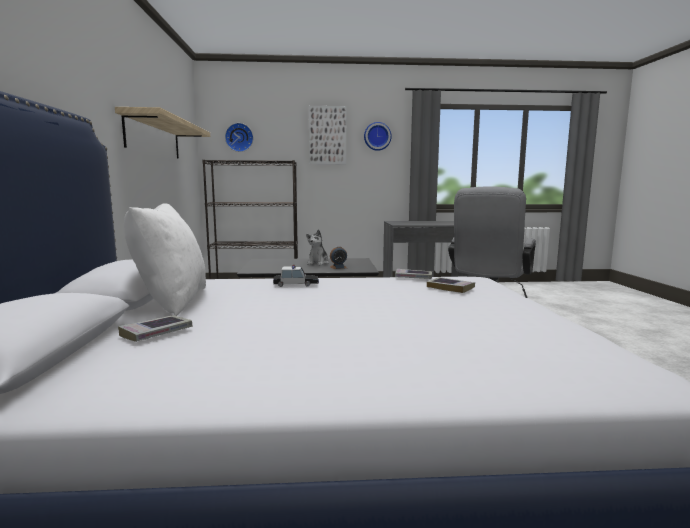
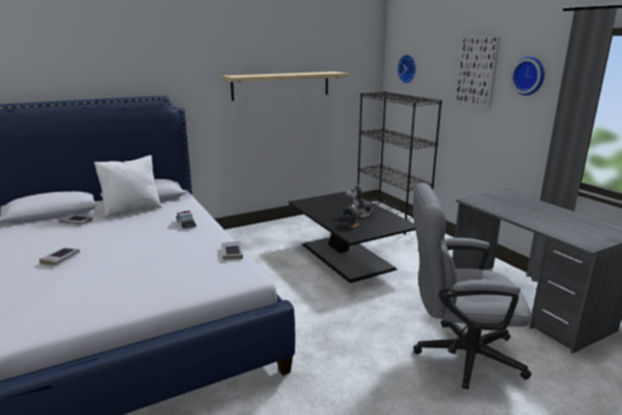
camera: 65 degrees right, 10 degrees up
book [427,277,475,293] -> book moved to [39,247,80,266]

